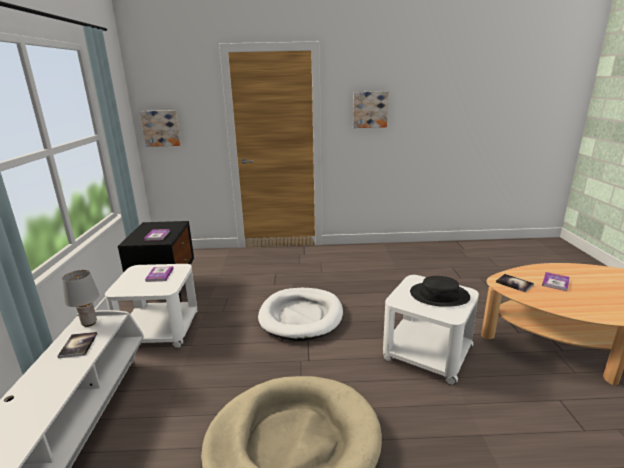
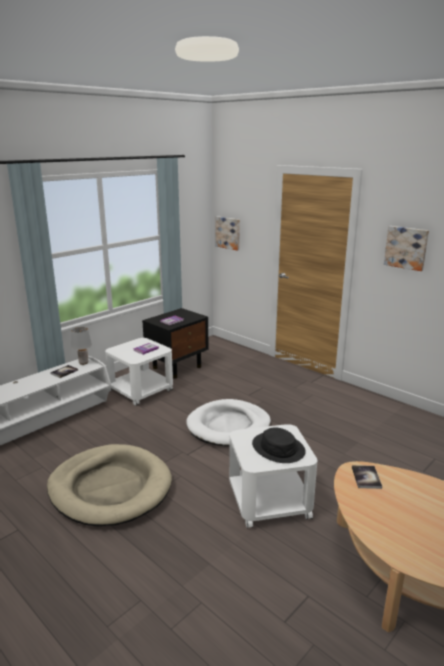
camera: 45 degrees right, 0 degrees up
book [542,272,570,291] -> none

